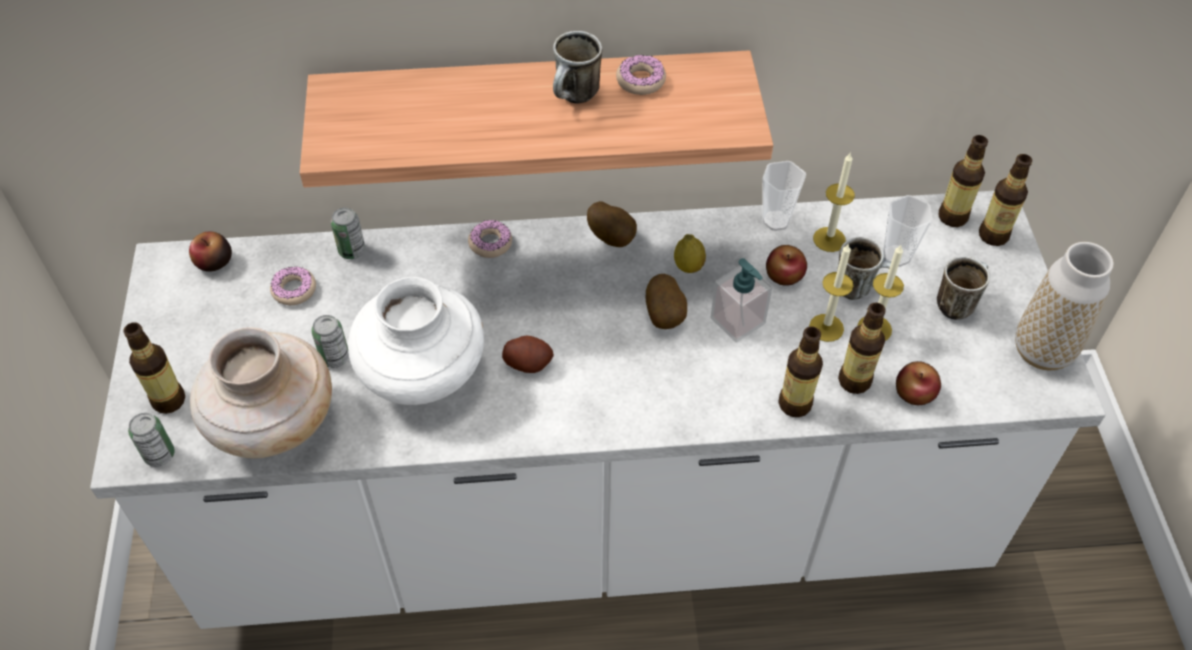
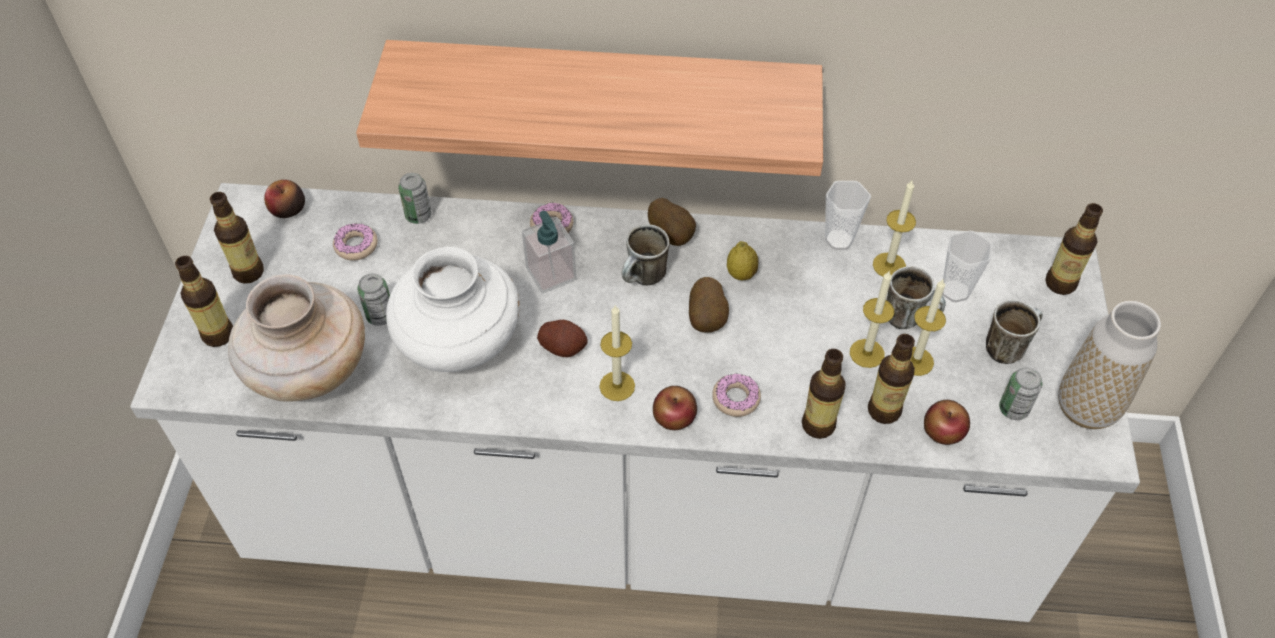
camera: 10 degrees right, 0 degrees up
can [128,413,175,467] -> can moved to [999,367,1042,420]
mug [553,31,602,103] -> mug moved to [621,224,670,286]
donut [616,55,666,95] -> donut moved to [712,373,761,417]
soap dispenser [710,258,772,343] -> soap dispenser moved to [522,211,576,294]
apple [766,245,807,286] -> apple moved to [653,386,697,430]
bottle [939,135,988,227] -> bottle moved to [210,192,264,284]
none -> candle [600,304,635,401]

